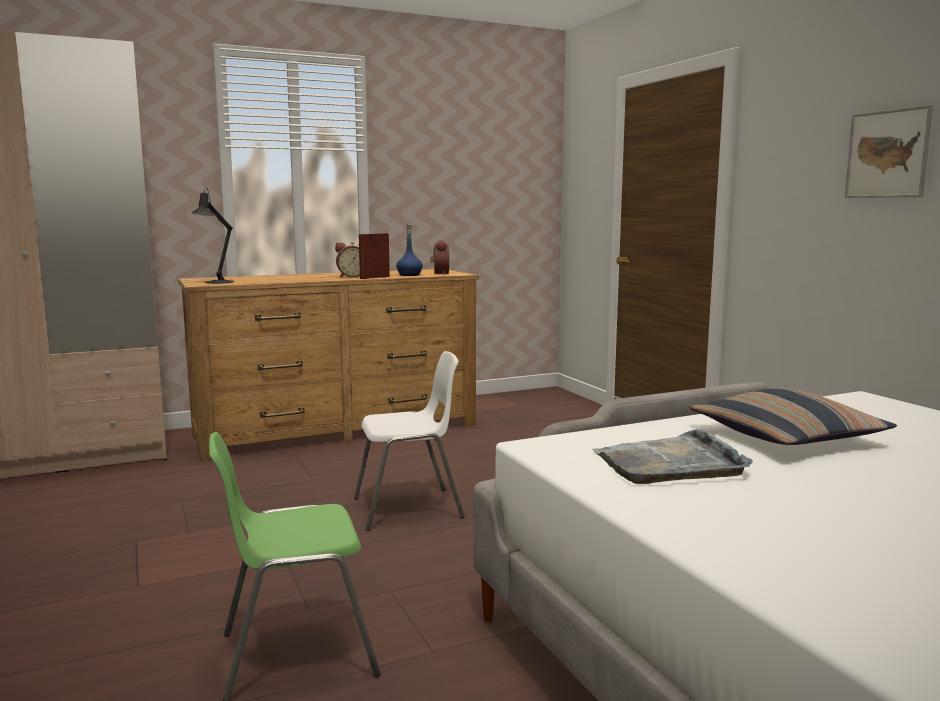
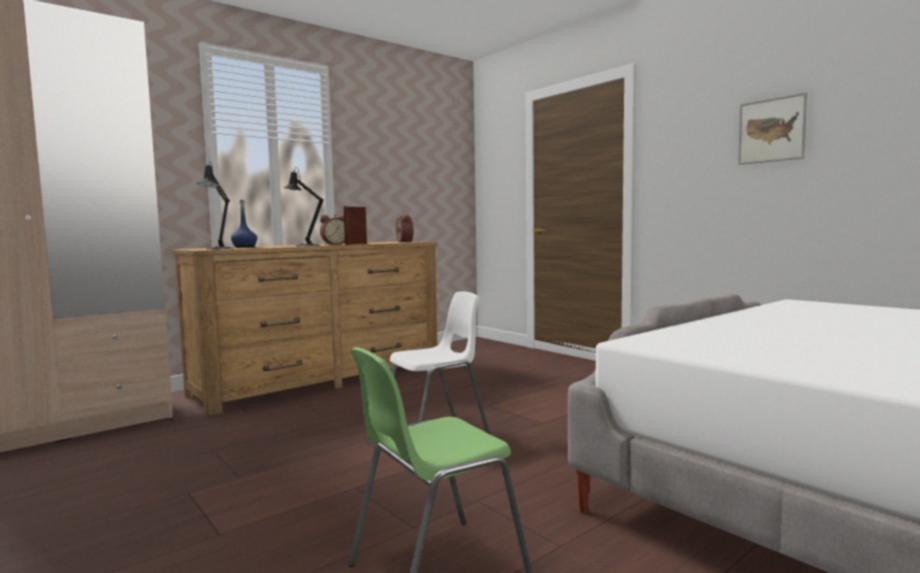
camera: 15 degrees left, 5 degrees down
blue bottle [396,224,423,276] -> blue bottle moved to [231,200,257,248]
grey tray [592,429,753,484] -> none
pillow [690,389,897,445] -> none
none -> black table lamp [283,167,324,246]

